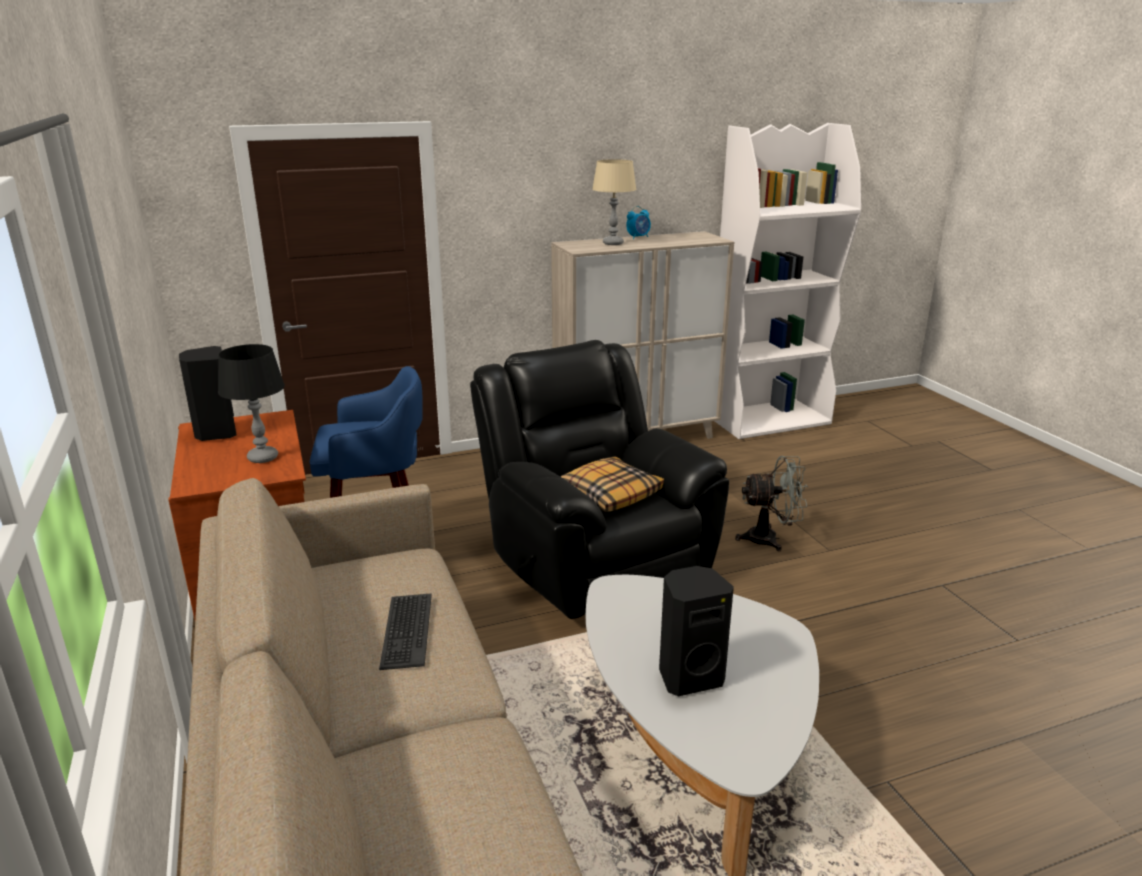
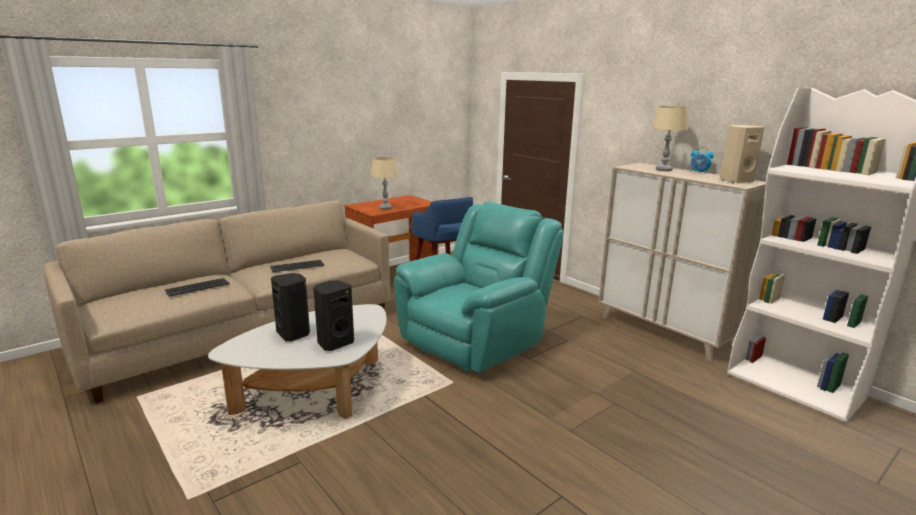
camera: 70 degrees right, 5 degrees down
black speaker [179,346,237,441] -> black speaker moved to [313,280,354,351]
black table lamp [218,344,285,463] -> beige table lamp [371,157,399,210]
black armchair [470,340,729,619] -> turquoise armchair [394,201,564,373]
pillow [561,456,664,512] -> none
grey fan [735,456,808,551] -> none
none -> keyboard [165,278,230,297]
none -> beige speaker [720,125,764,183]

